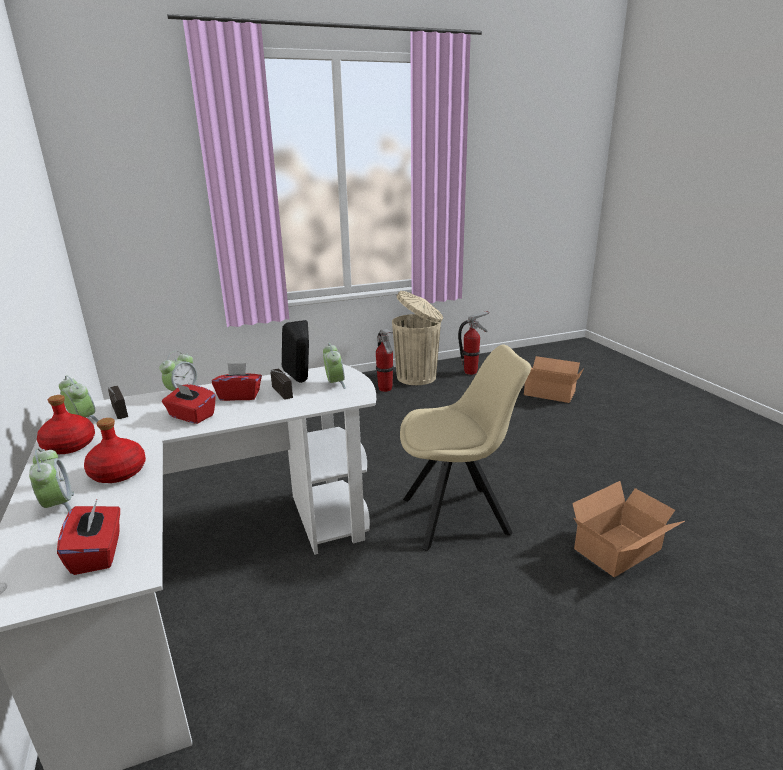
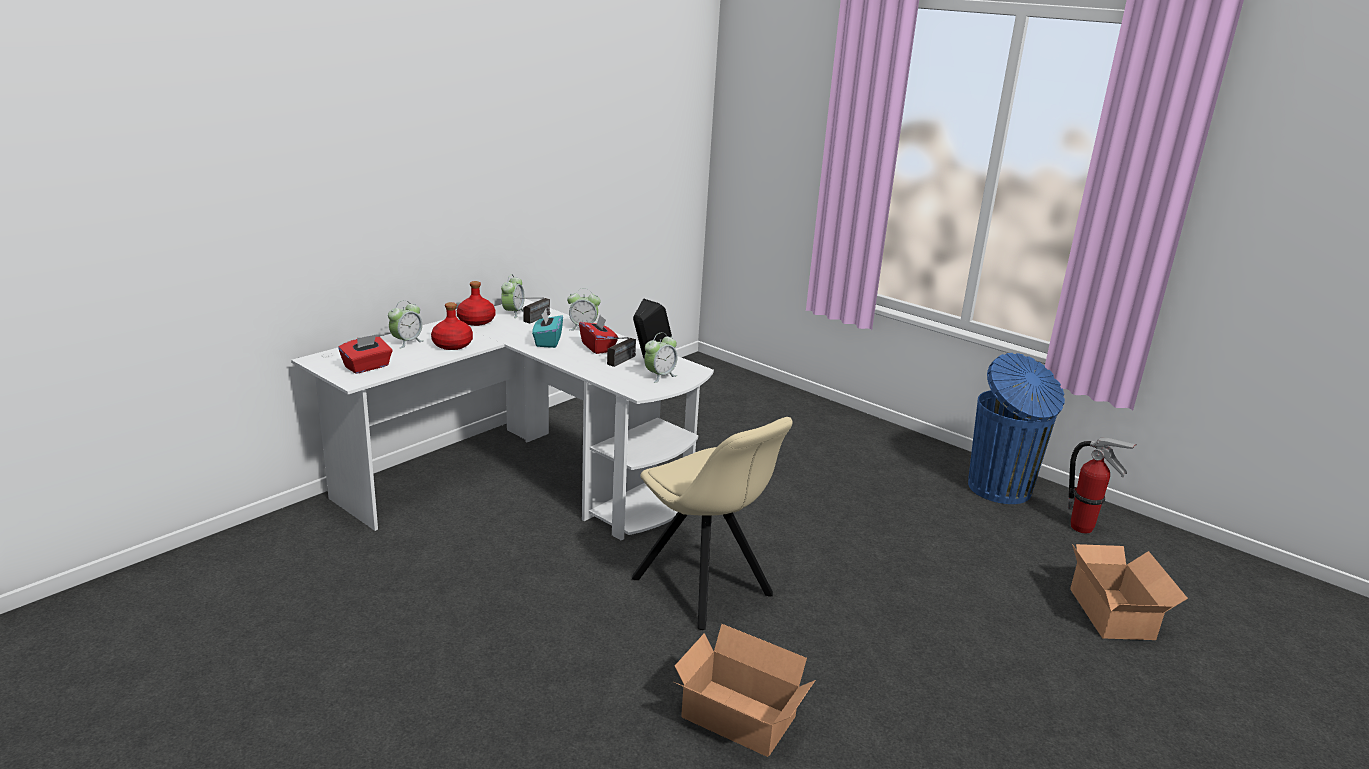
camera: 60 degrees right, 0 degrees up
red tissue box [162,383,216,424] -> turquoise tissue box [532,309,563,348]
fire extinguisher [376,329,394,392] -> none
beige trash can [392,291,443,385] -> blue trash can [968,353,1065,504]

